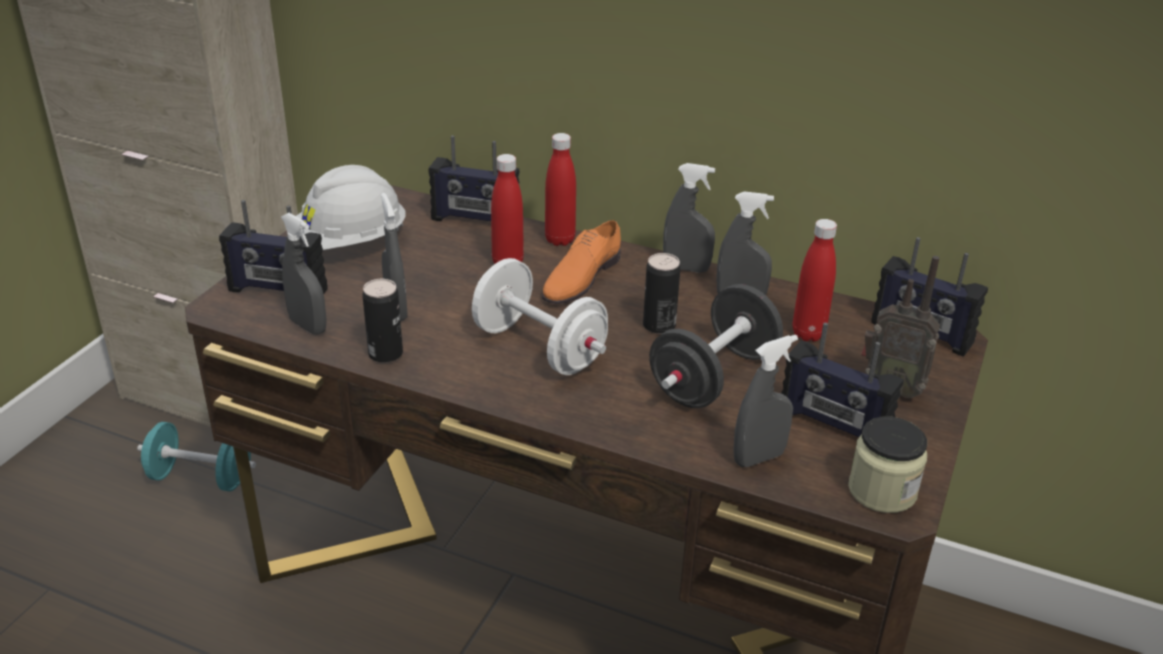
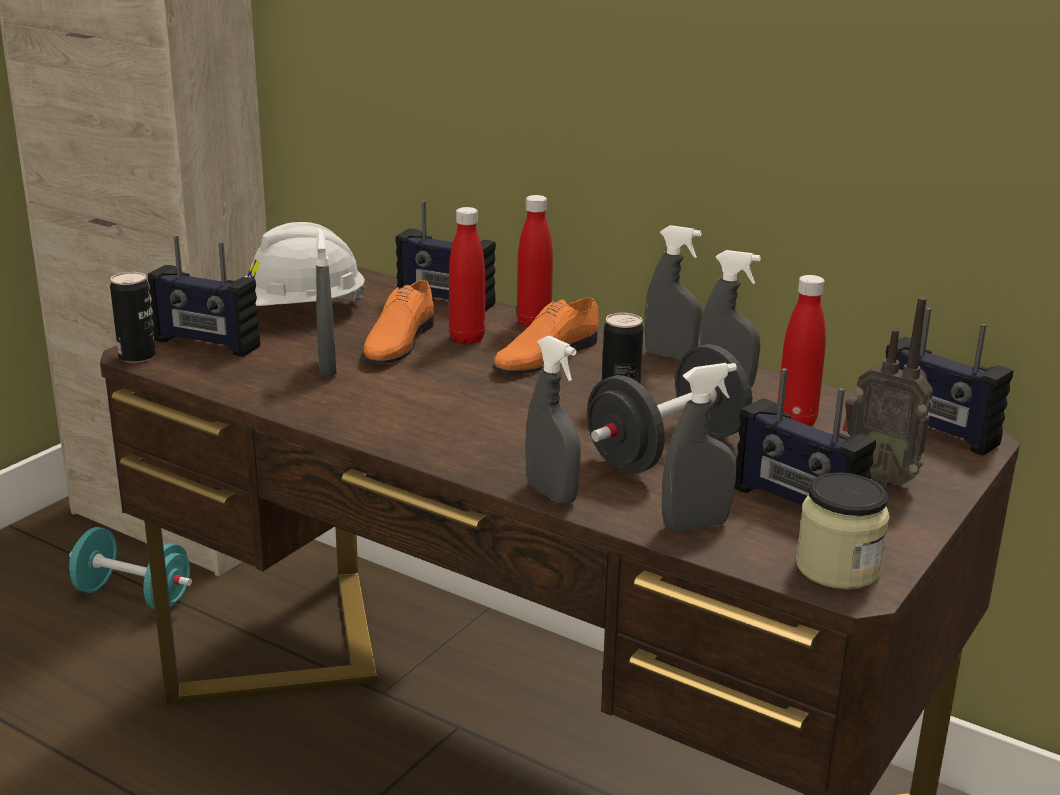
camera: 10 degrees right, 10 degrees down
grey spray bottle [281,213,327,335] -> grey spray bottle moved to [525,335,581,504]
can [362,279,403,363] -> can moved to [110,272,156,363]
white dumbbell [472,258,608,375] -> none
none -> orange shoe [363,280,434,364]

